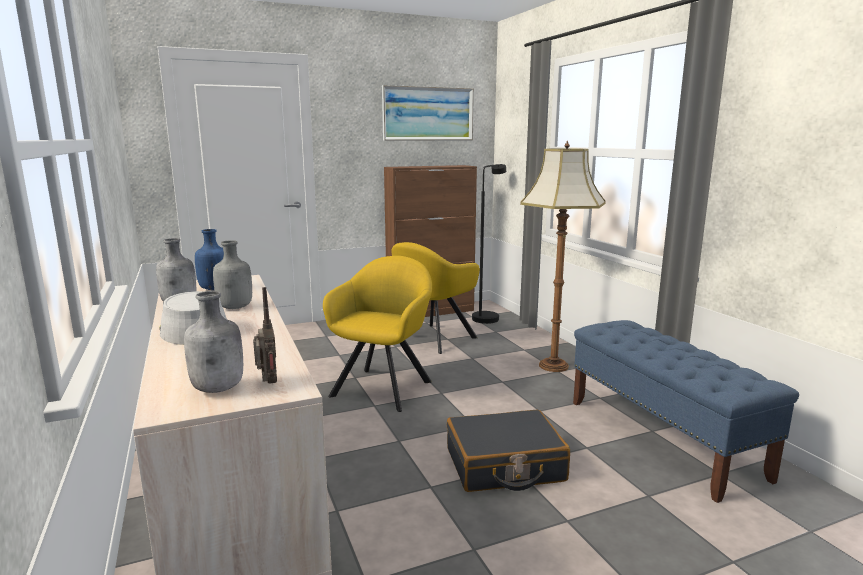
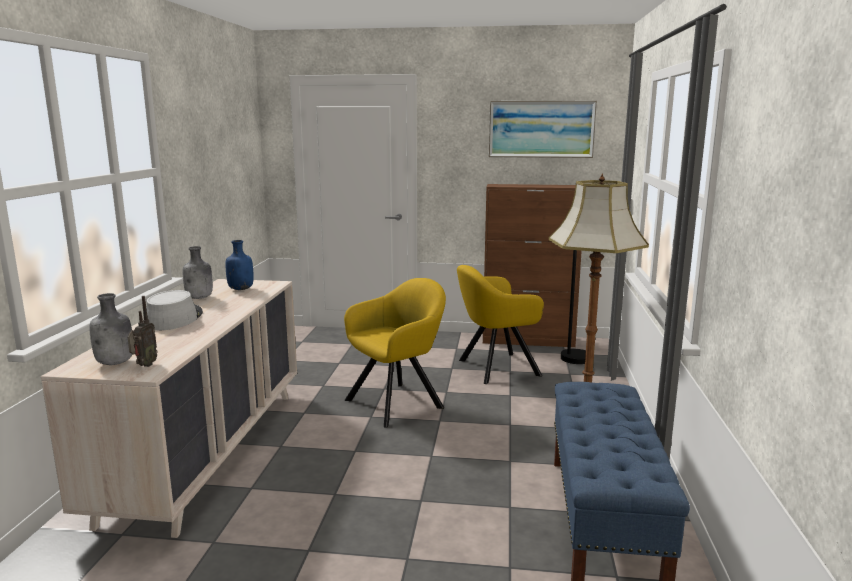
camera: 30 degrees right, 0 degrees up
grey bottle [213,240,252,309] -> none
black suitcase [447,410,570,492] -> none

